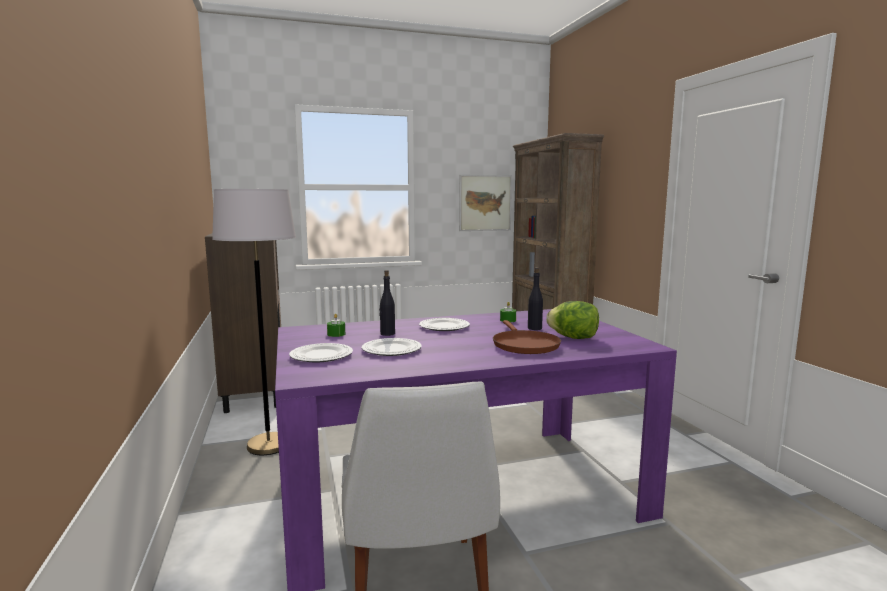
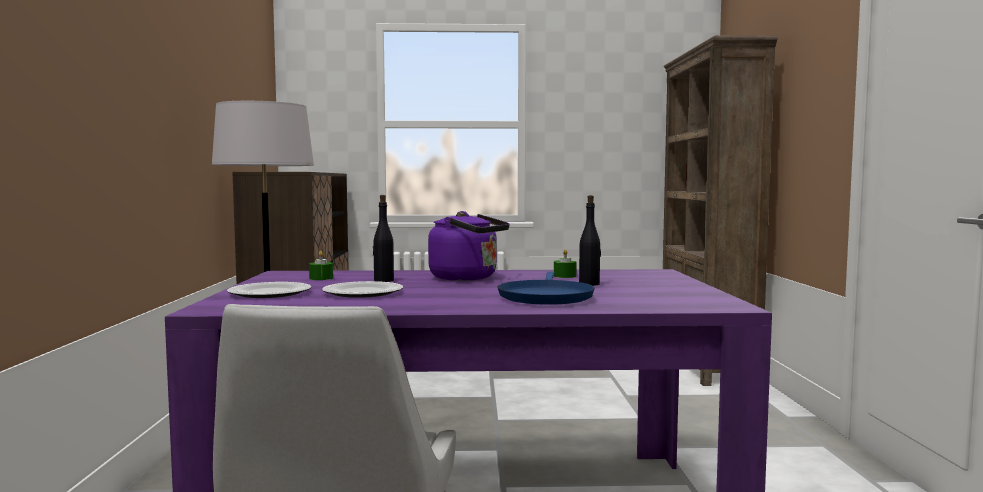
camera: 15 degrees right, 5 degrees down
plate [419,318,470,331] -> purple kettle [428,211,510,281]
picture [459,175,512,231] -> none
brown frying pan [493,320,561,354] -> blue frying pan [497,272,595,305]
lettuce [546,301,599,339] -> none

